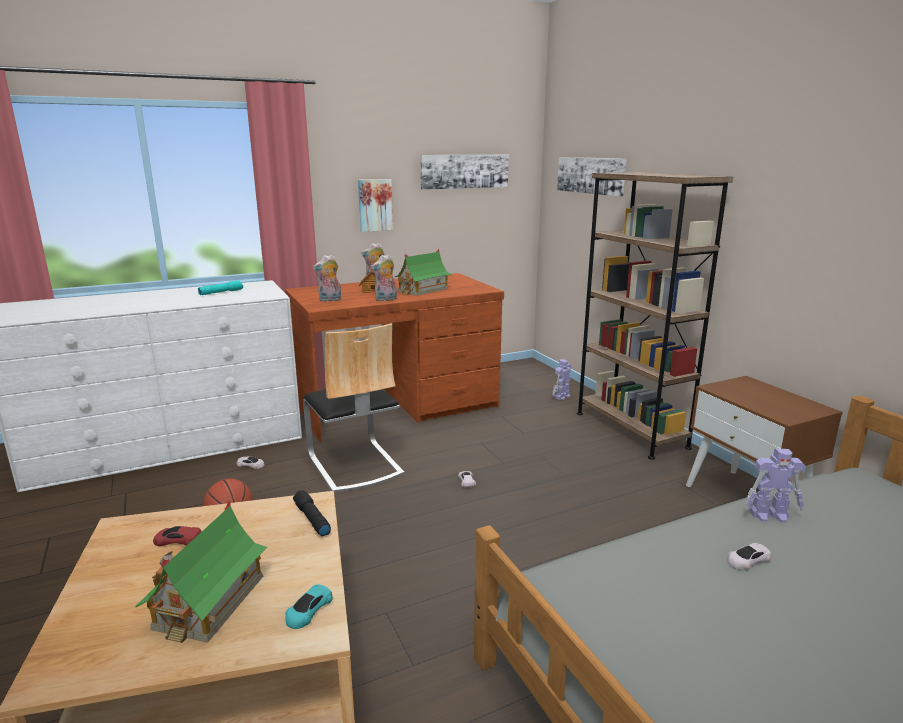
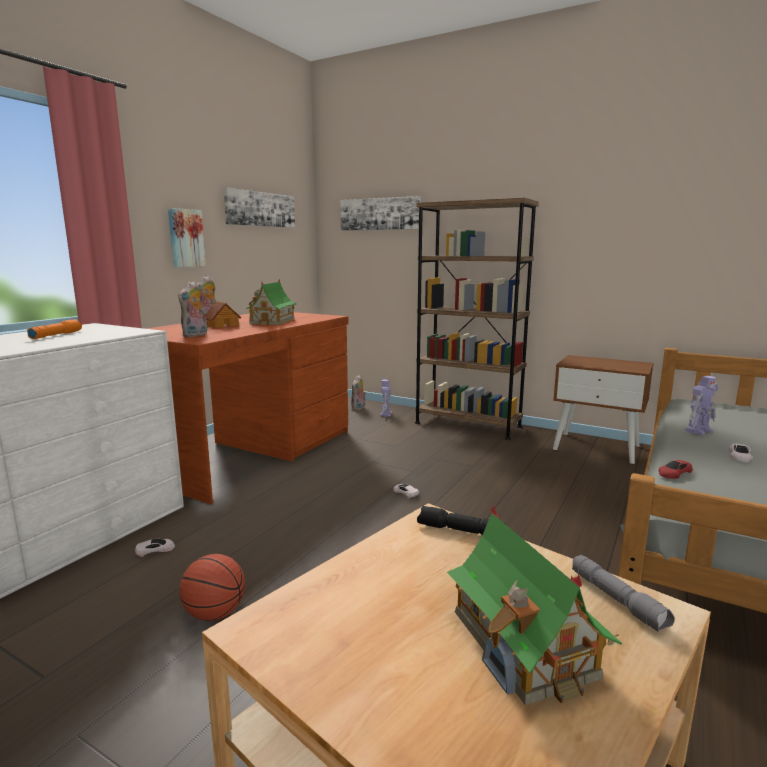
camera: 35 degrees left, 5 degrees down
red toy car [153,526,202,547] -> red toy car moved to [659,460,693,479]
turquoise flashlight [198,280,243,295] -> orange flashlight [27,319,82,339]
turquoise toy car [285,585,333,629] -> grey flashlight [572,555,675,632]
chair [303,323,404,492] -> none
plush toy [371,254,397,301] -> plush toy moved to [351,375,366,411]

